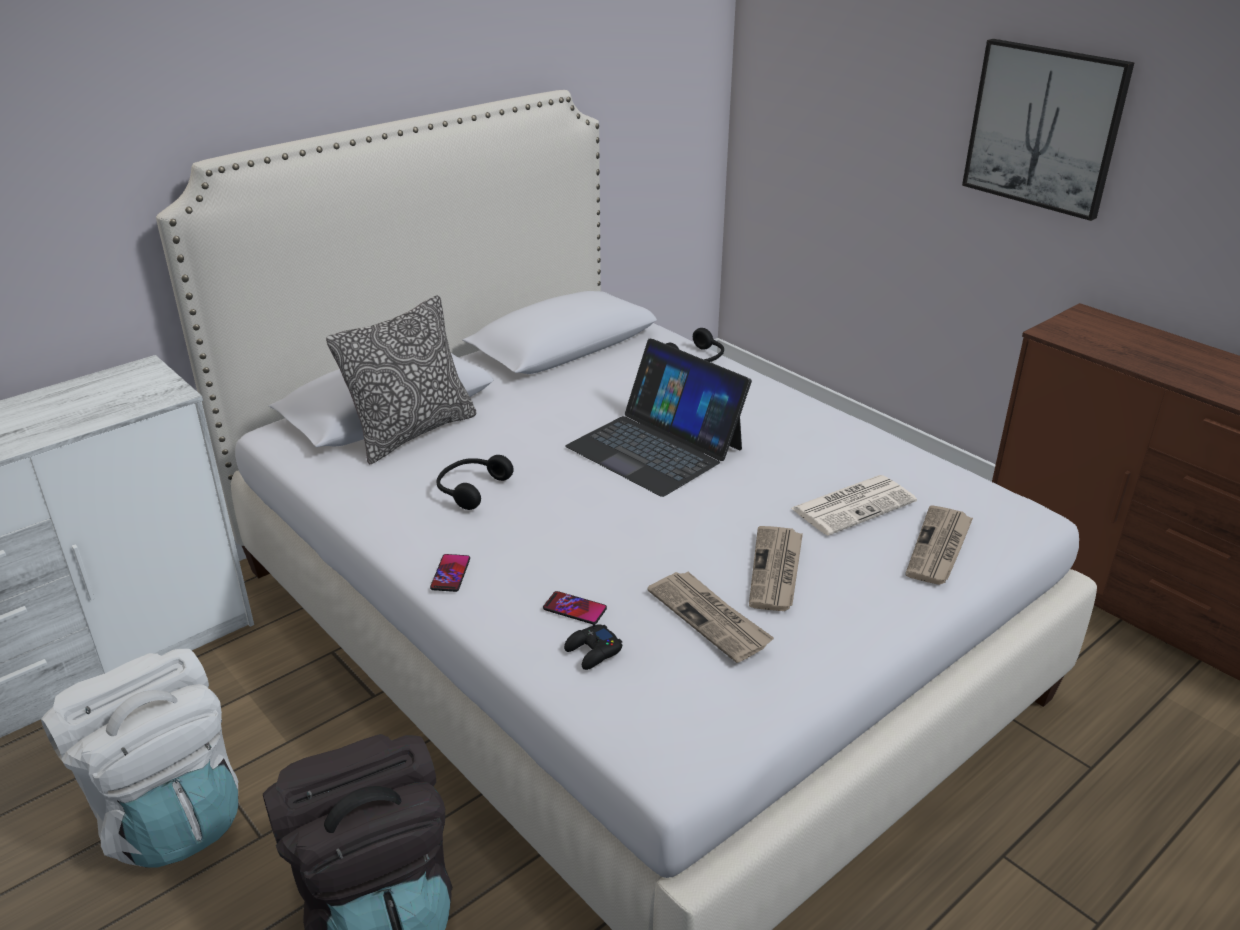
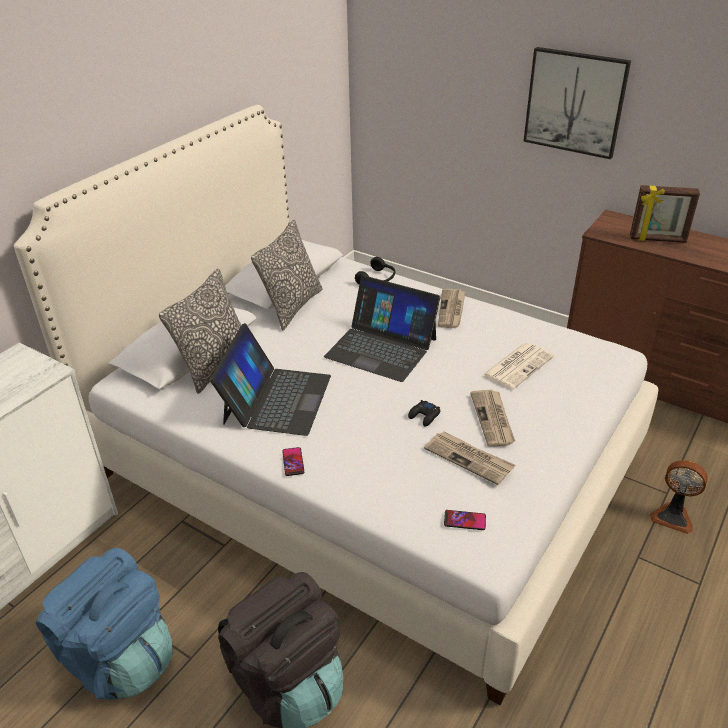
camera: 15 degrees left, 5 degrees up
white backpack [41,649,238,867] -> blue backpack [36,548,173,700]
black headphones [436,455,514,510] -> laptop [210,323,331,436]
phone [543,591,607,624] -> phone moved to [444,510,486,530]
black game controller [564,622,622,670] -> black game controller moved to [408,400,440,427]
newspaper [906,505,973,585] -> newspaper moved to [438,289,465,328]
none -> pillow [251,220,322,330]
none -> picture frame [630,185,700,243]
none -> fan [650,460,708,534]

